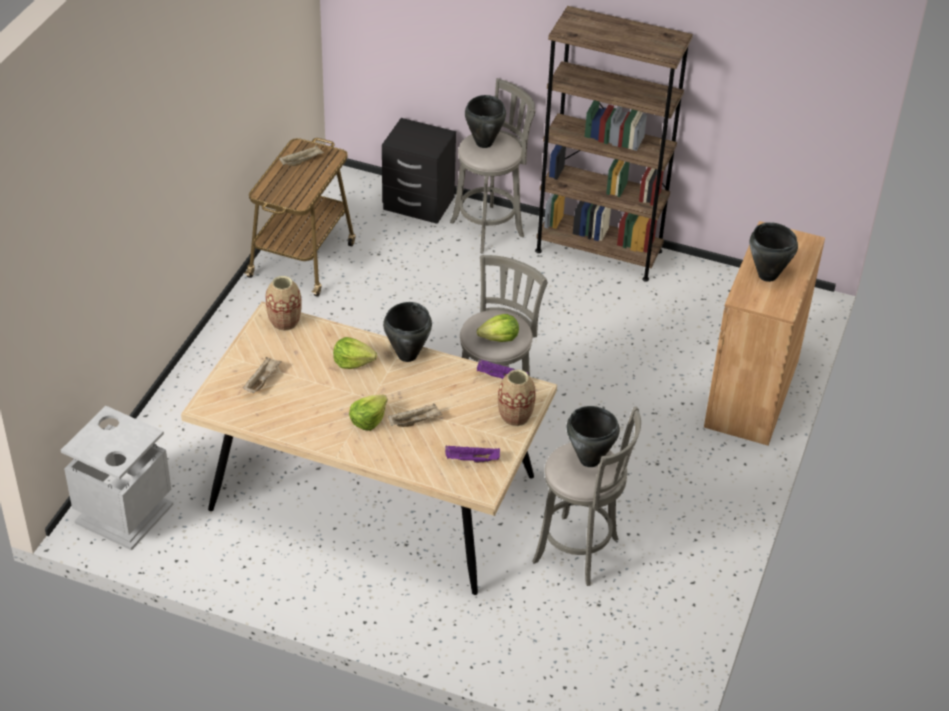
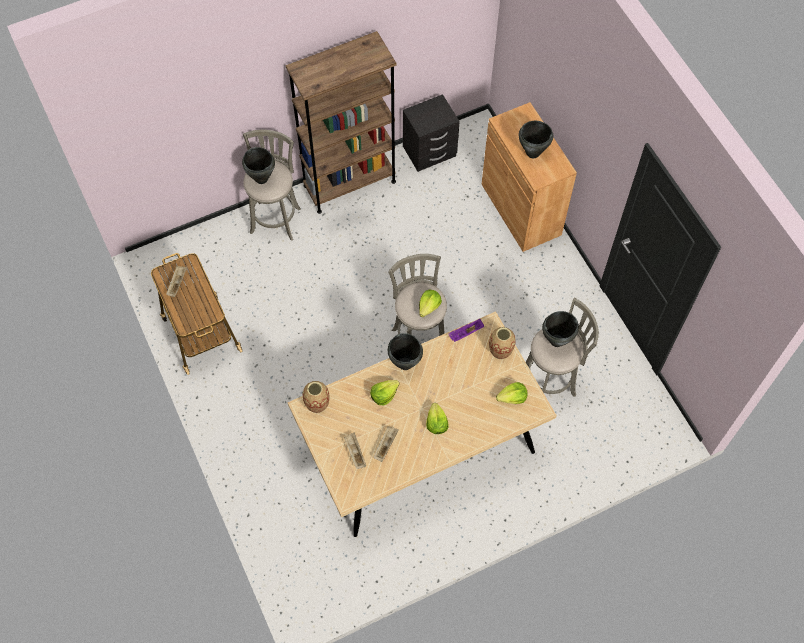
camera: 45 degrees left, 20 degrees up
grey trash can [61,406,173,550] -> none
black nightstand [382,118,456,224] -> black nightstand moved to [403,94,460,172]
beige tray [388,403,442,427] -> beige tray moved to [373,427,399,462]
purple tray [445,446,500,463] -> lettuce [496,382,528,404]

